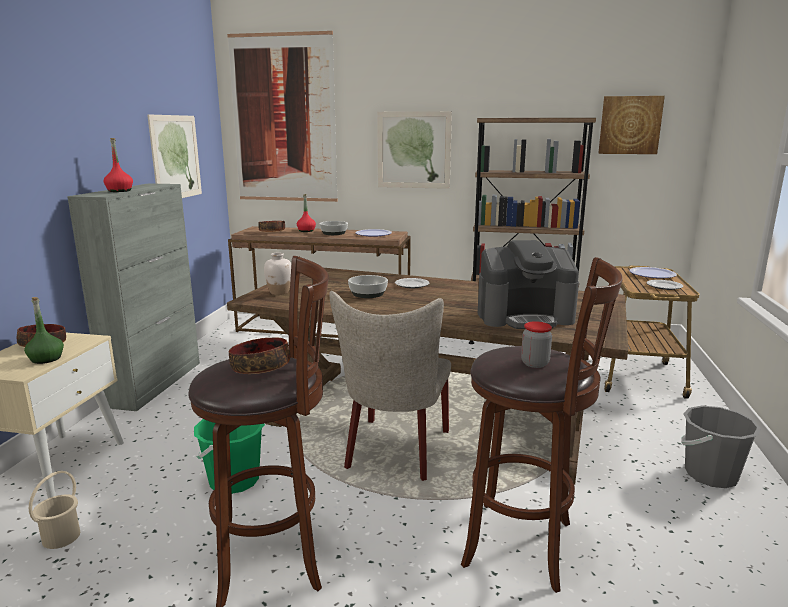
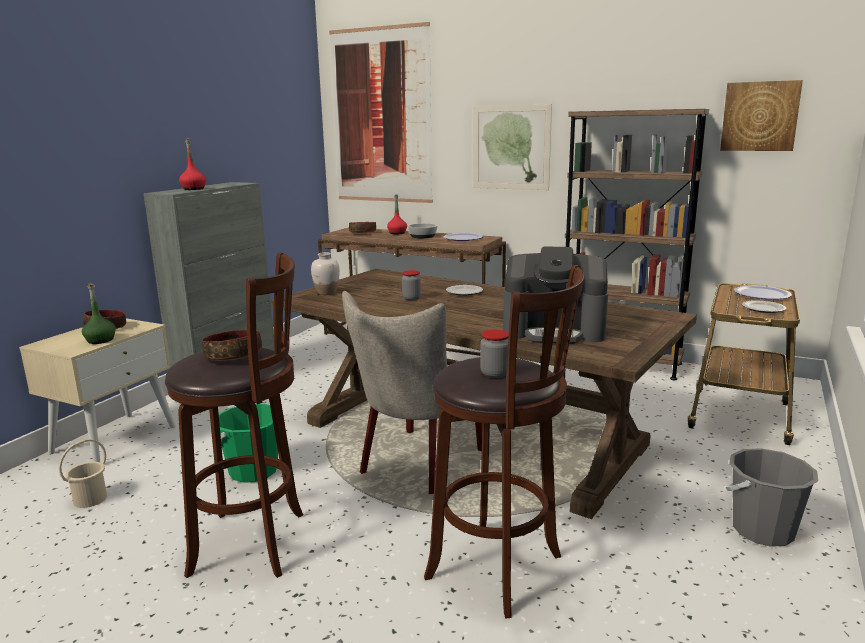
camera: 15 degrees right, 0 degrees up
picture [147,114,202,198] -> none
bowl [348,275,388,298] -> jar [402,270,421,300]

